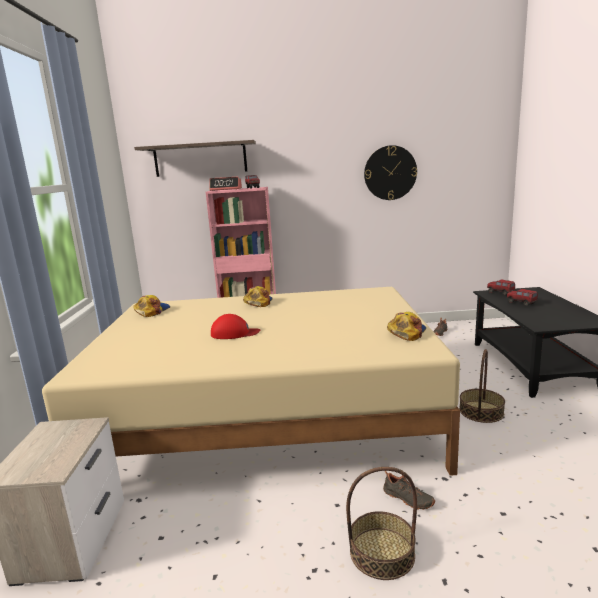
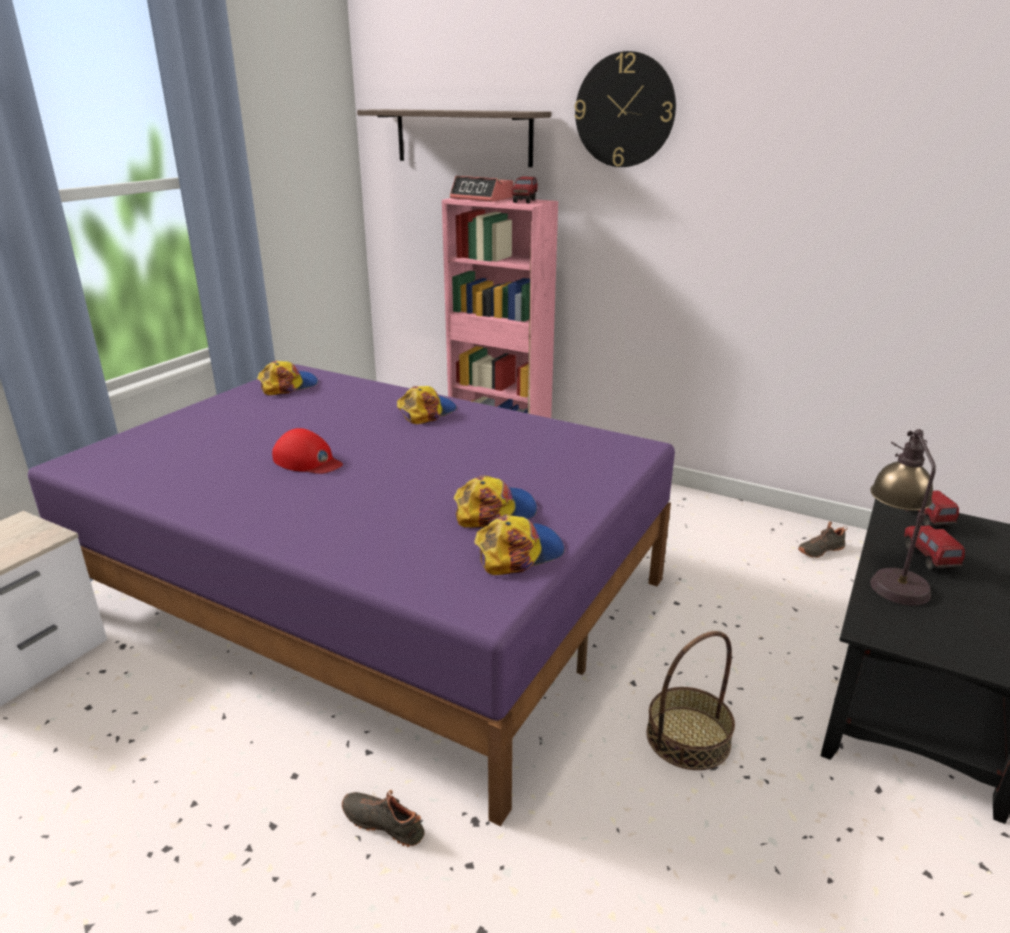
camera: 30 degrees right, 10 degrees up
beige bed [42,287,460,476] -> purple bed [28,364,675,826]
basket [346,467,417,580] -> none
wall clock [364,145,417,200] -> wall clock moved to [575,51,676,167]
black shoe [383,471,435,510] -> black shoe turned 135 degrees clockwise [342,790,425,847]
none -> cap [454,475,537,528]
none -> table lamp [870,429,936,606]

